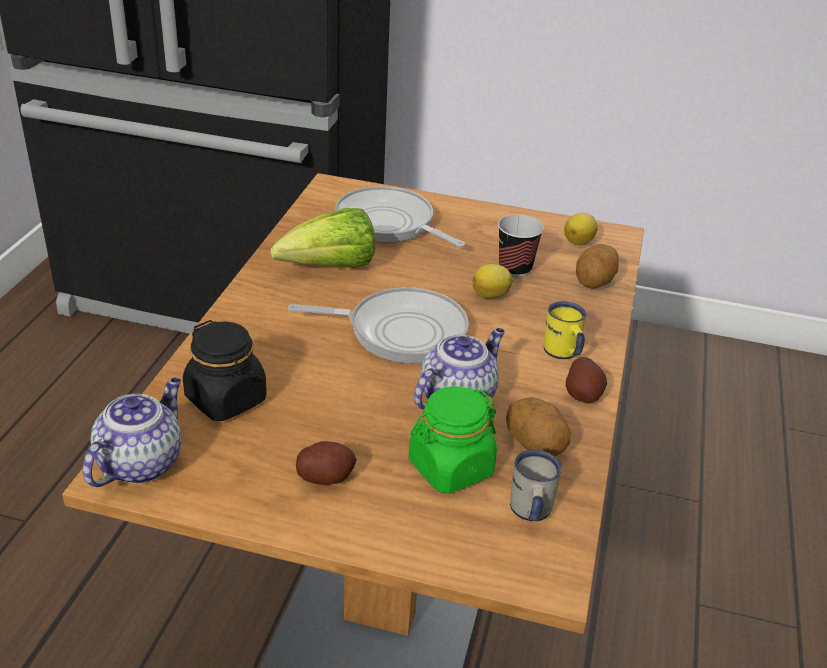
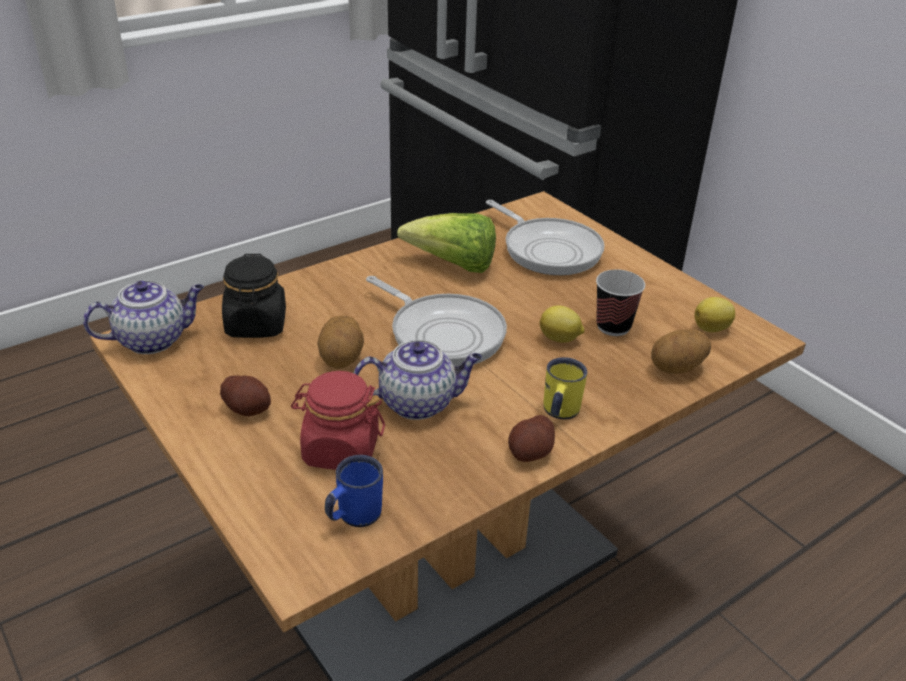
camera: 40 degrees right, 0 degrees up
frying pan [335,186,465,247] -> frying pan turned 150 degrees clockwise [486,200,605,275]
green jar [409,386,497,494] -> red jar [291,371,385,470]
potato [506,397,571,456] -> potato moved to [317,316,364,368]
white mug [510,449,562,521] -> blue mug [325,455,383,527]

